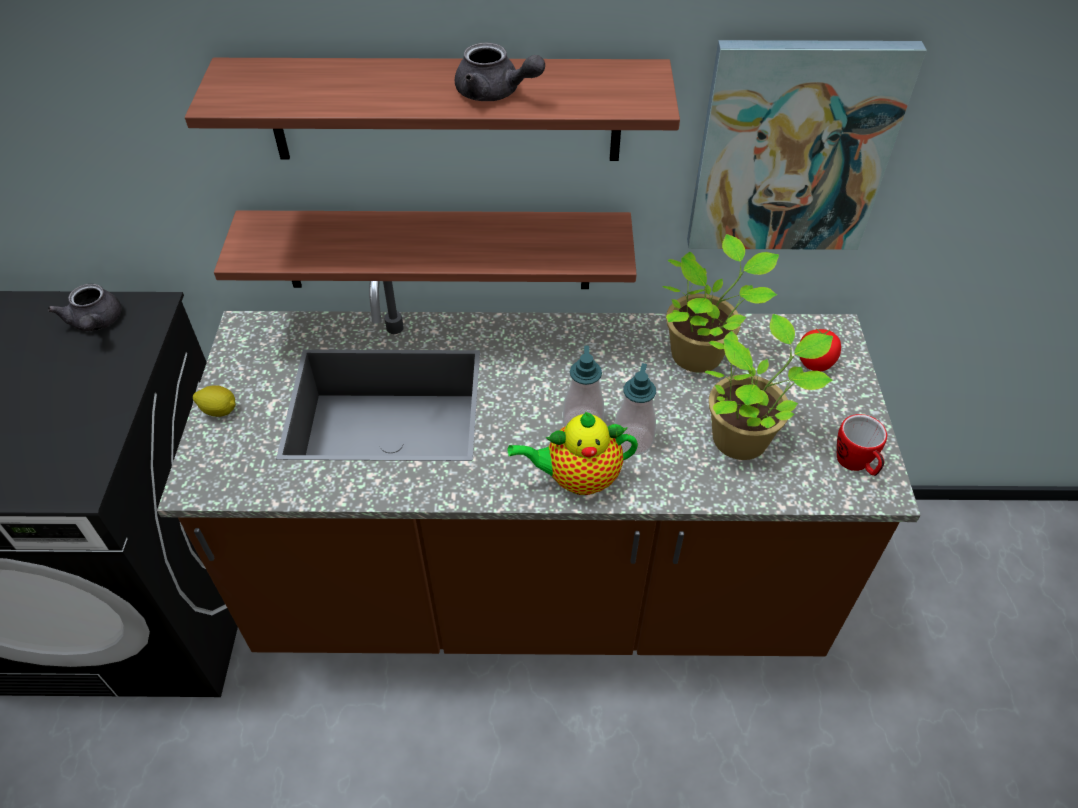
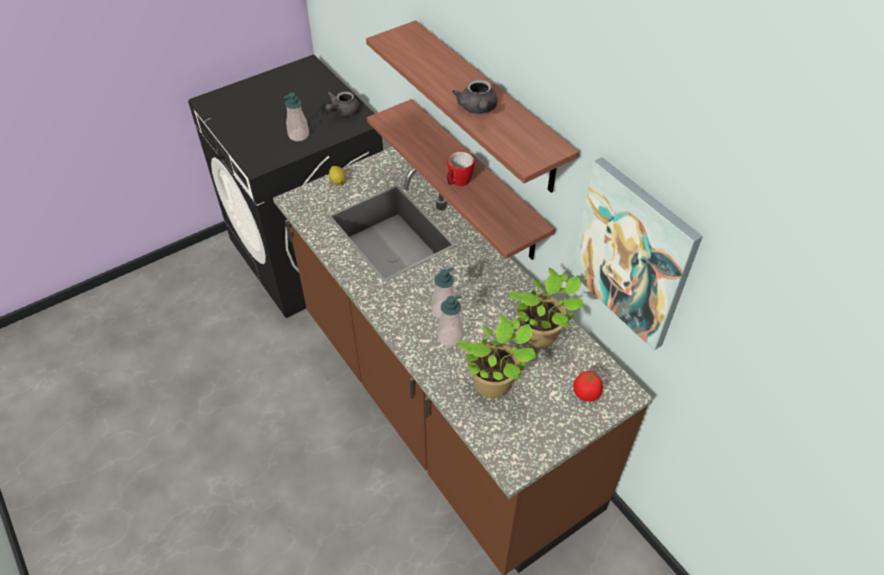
camera: 55 degrees right, 0 degrees up
teapot [508,412,638,495] -> none
mug [837,414,887,476] -> mug moved to [447,152,475,186]
none -> soap dispenser [283,93,309,141]

